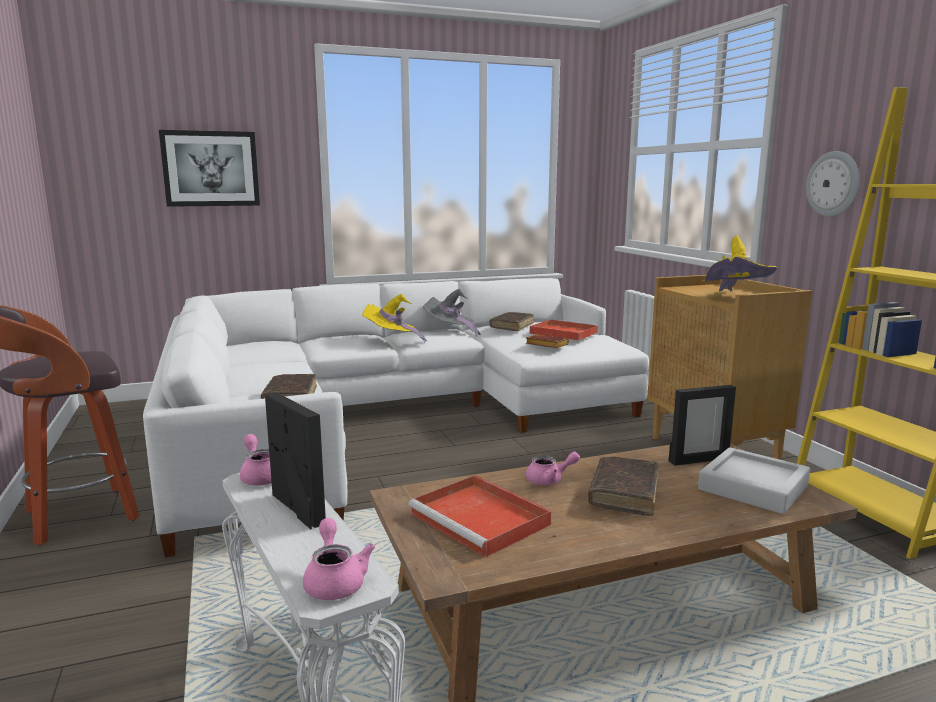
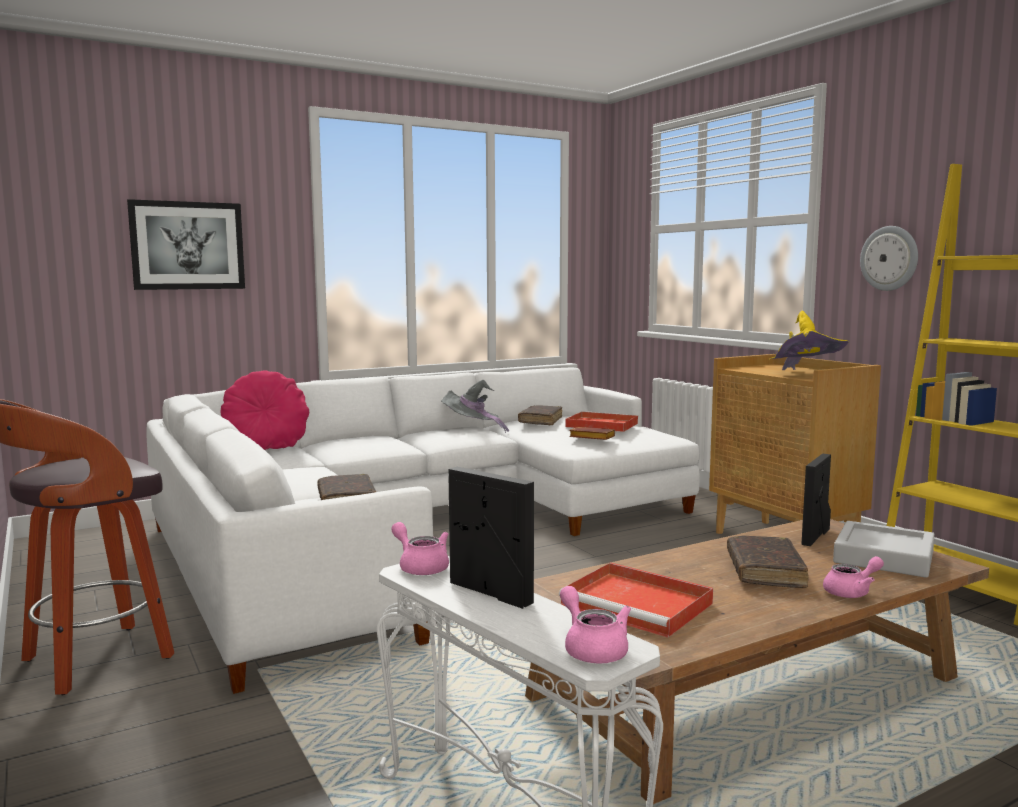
camera: 10 degrees left, 5 degrees down
yellow hat [362,294,427,343] -> none
pink teapot [526,452,580,485] -> pink teapot moved to [823,556,884,598]
picture frame [669,385,736,466] -> picture frame turned 150 degrees clockwise [801,453,831,546]
none -> pink pillow [221,371,309,450]

